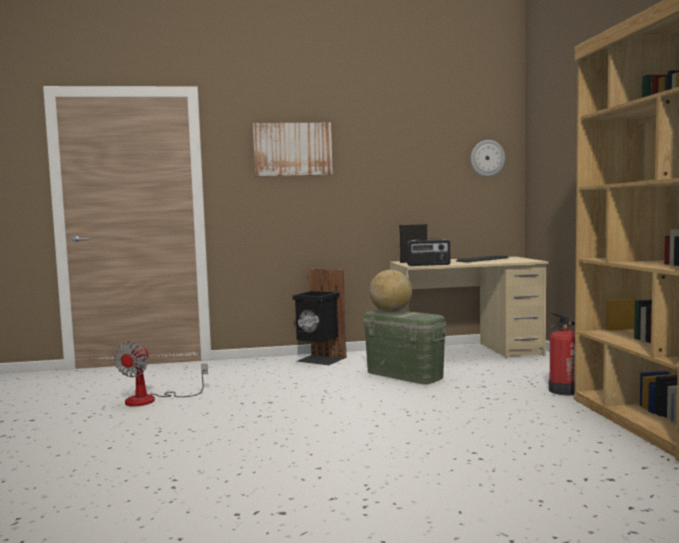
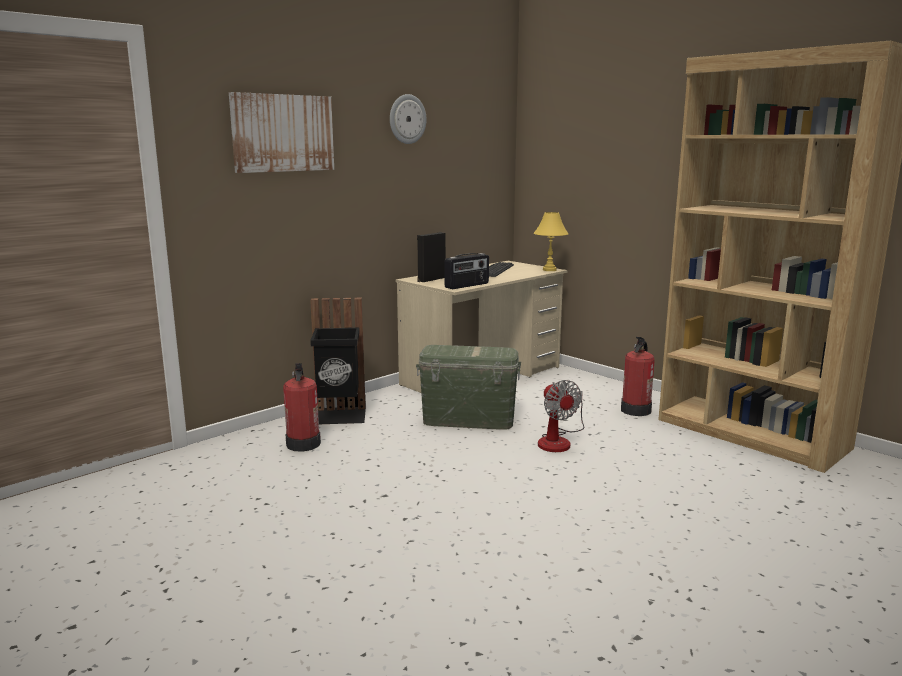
camera: 35 degrees left, 10 degrees up
fan [114,341,208,406] -> fan moved to [538,380,584,452]
globe [369,270,412,312] -> none
wall clock [471,140,505,177] -> wall clock moved to [390,94,426,144]
none -> fire extinguisher [283,363,321,452]
none -> yellow table lamp [534,212,568,271]

